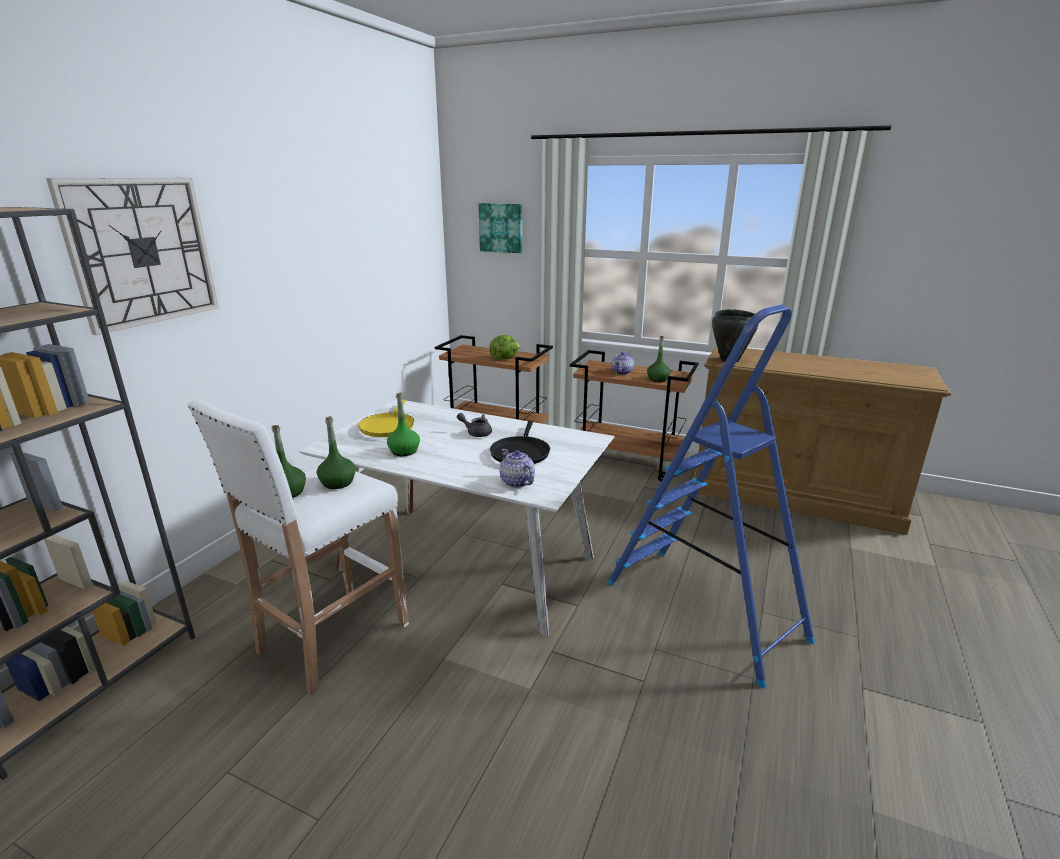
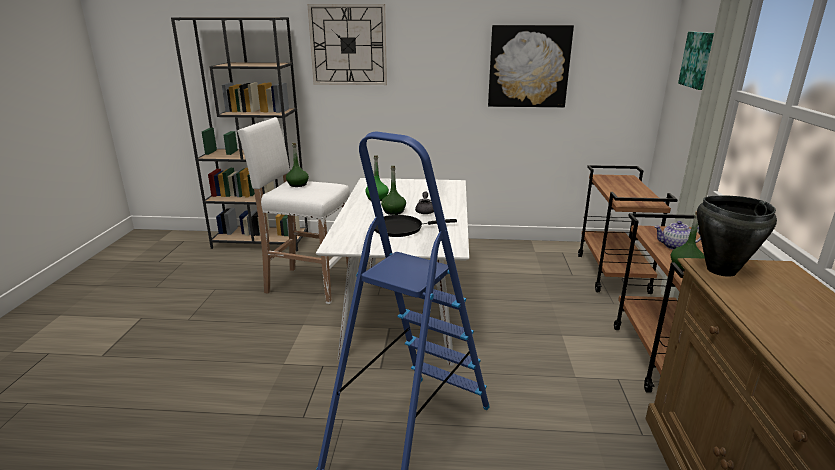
camera: 70 degrees right, 0 degrees up
green bottle [317,416,356,489] -> green bottle moved to [381,166,406,215]
yellow frying pan [358,400,414,437] -> none
lettuce [489,335,519,360] -> none
teapot [500,449,535,488] -> none
none -> picture [488,25,574,107]

